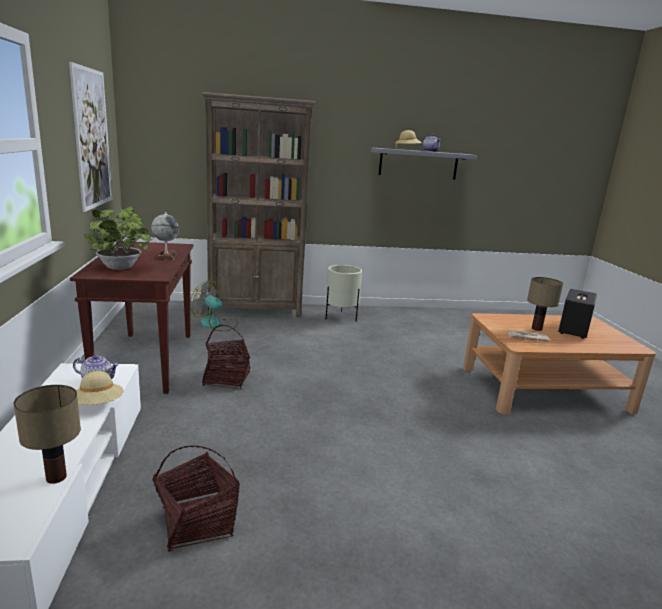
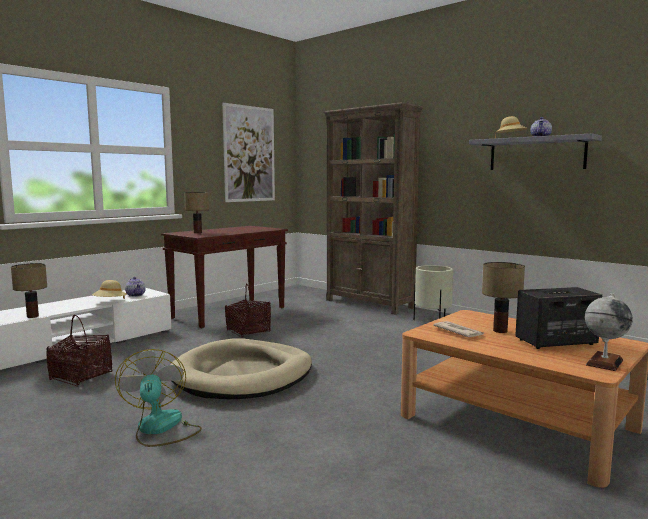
camera: 50 degrees right, 10 degrees down
potted plant [84,206,154,270] -> table lamp [184,192,209,233]
globe [151,212,179,260] -> globe moved to [585,293,633,371]
fan [191,280,238,331] -> fan moved to [115,349,202,447]
none -> beige dog bed [170,338,312,399]

